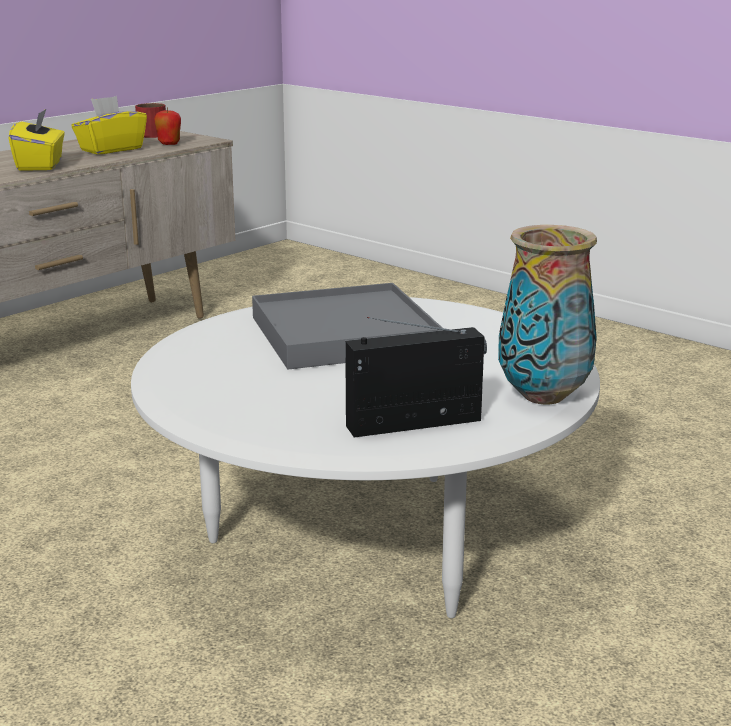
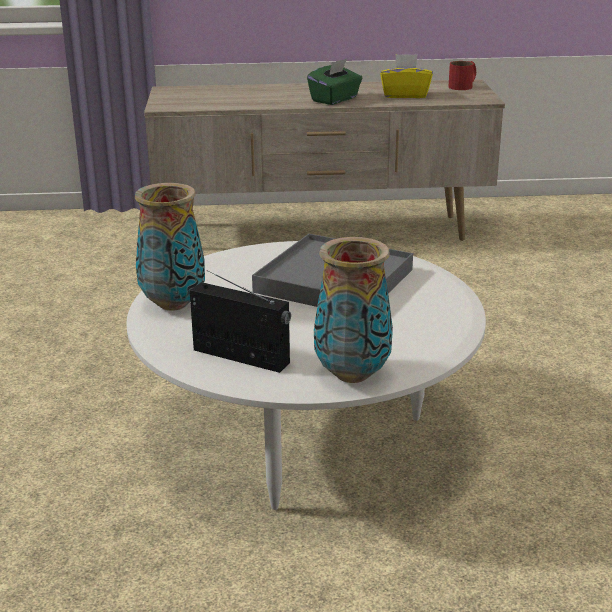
camera: 45 degrees right, 5 degrees up
yellow tissue box [9,108,65,171] -> green tissue box [307,59,362,105]
apple [154,108,181,145] -> none
none -> vase [135,183,205,311]

